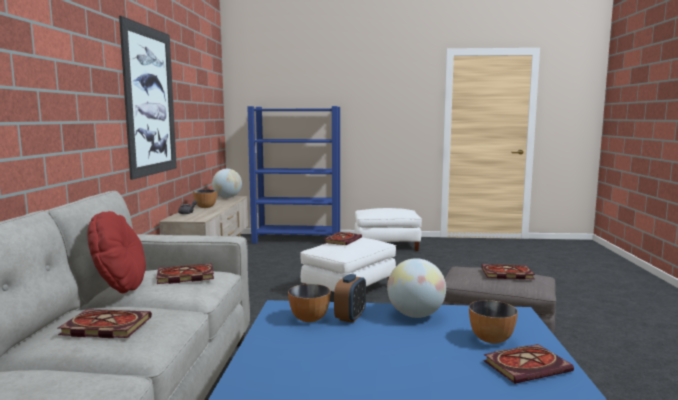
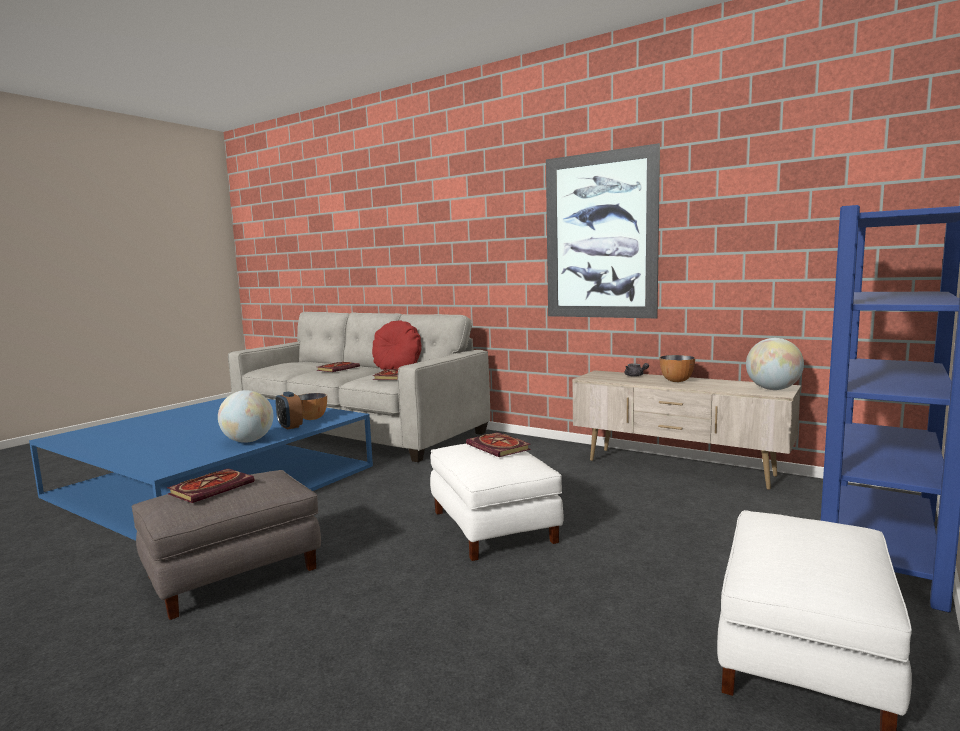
camera: 120 degrees right, 0 degrees up
bowl [469,300,518,344] -> none
book [483,344,574,384] -> none

